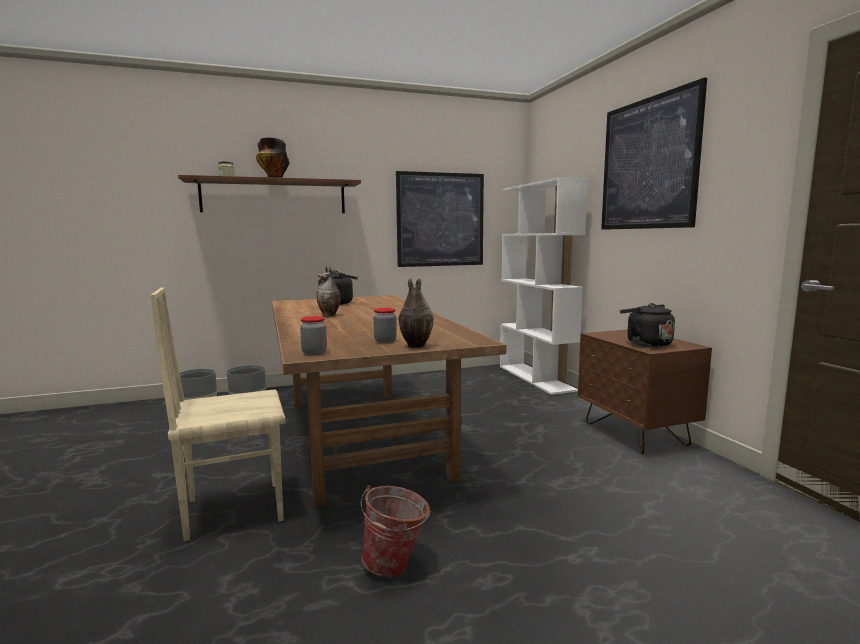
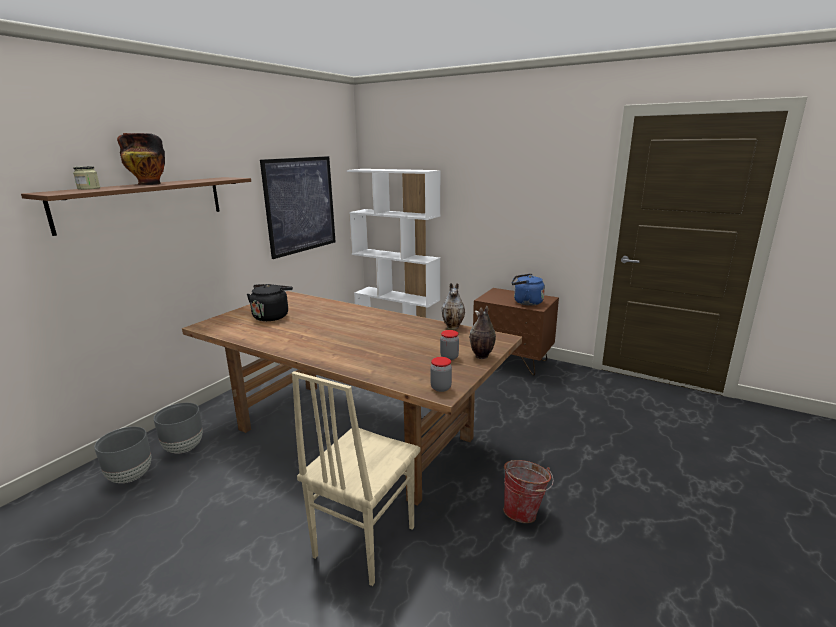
camera: 40 degrees left, 10 degrees up
vase [316,266,340,317] -> vase moved to [442,283,465,329]
picture [601,77,707,230] -> none
black kettle [620,303,675,347] -> blue kettle [512,274,545,306]

